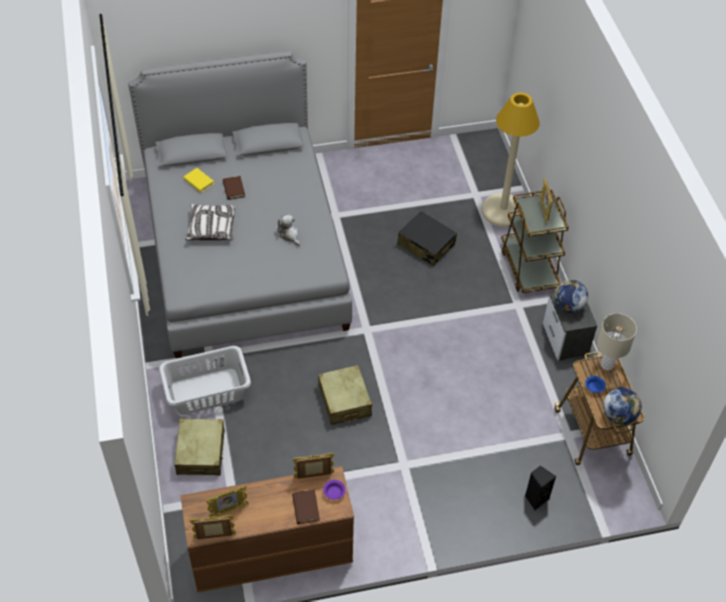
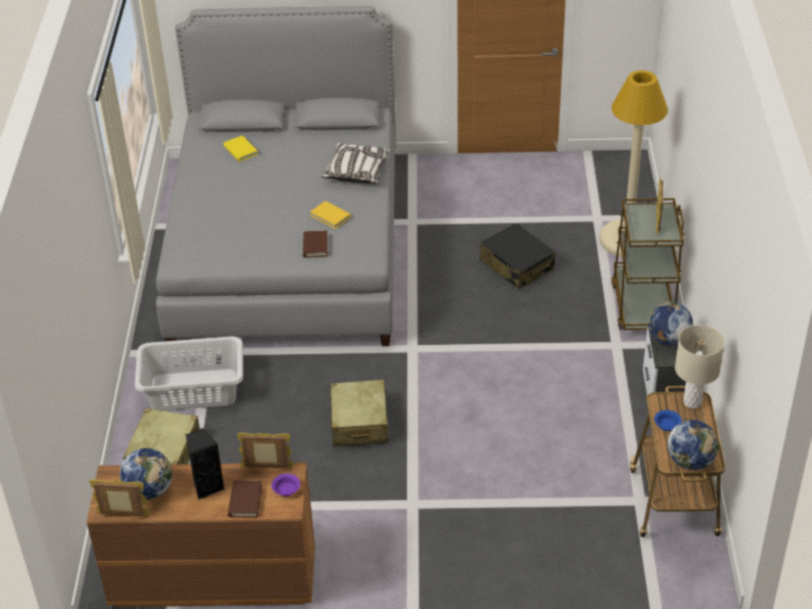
camera: 15 degrees right, 10 degrees down
pillow [185,204,237,240] -> pillow moved to [322,143,391,183]
picture frame [206,485,249,518] -> globe [120,448,172,500]
brown book [223,176,245,200] -> brown book moved to [303,230,328,258]
plush toy [277,215,300,246] -> yellow book [310,201,351,229]
black speaker [525,466,556,511] -> black speaker moved to [186,428,225,500]

